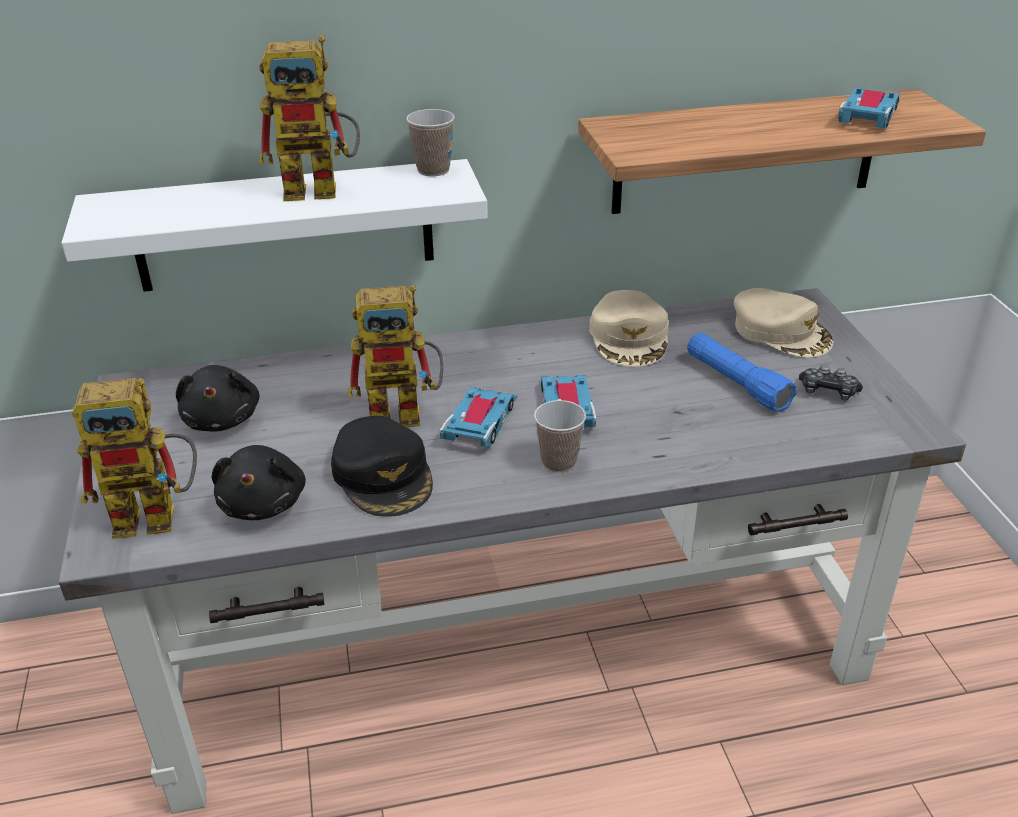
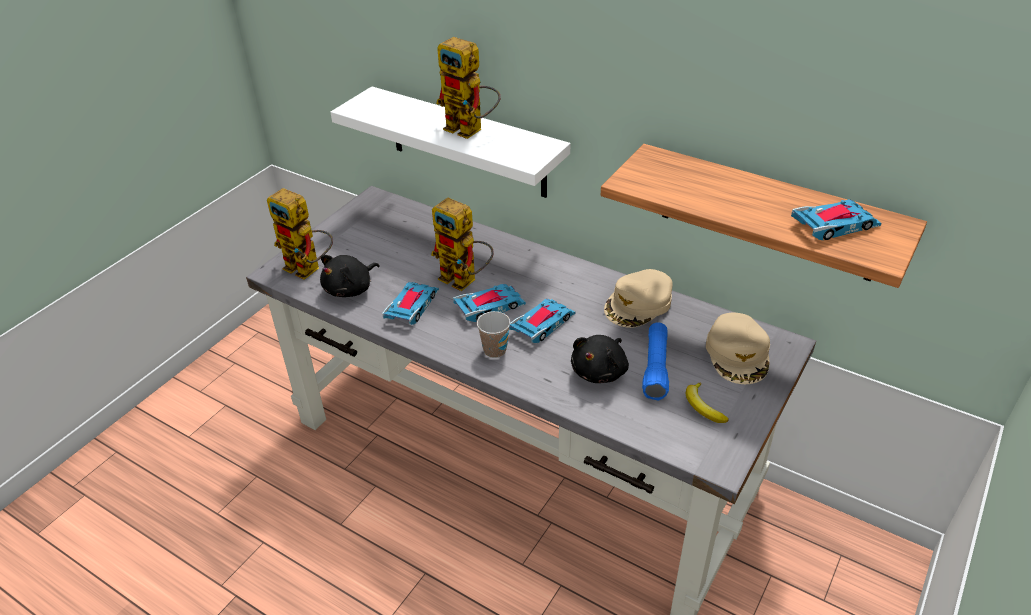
camera: 45 degrees right, 5 degrees up
black plush toy [176,365,260,432] -> black plush toy moved to [571,335,629,383]
black cap [331,416,433,517] -> toy car [382,282,439,325]
cup [406,109,455,176] -> none
game controller [799,365,863,401] -> banana [686,383,729,423]

